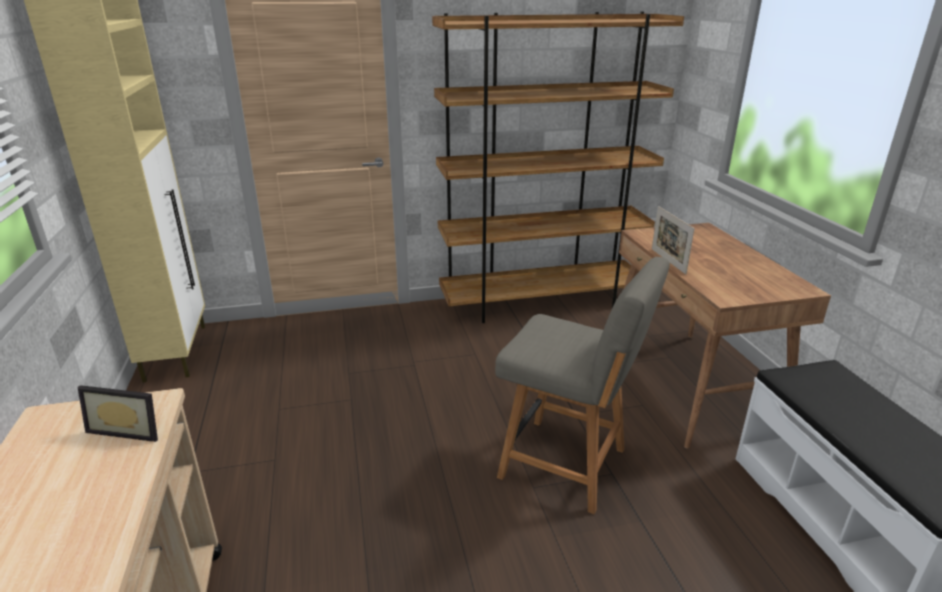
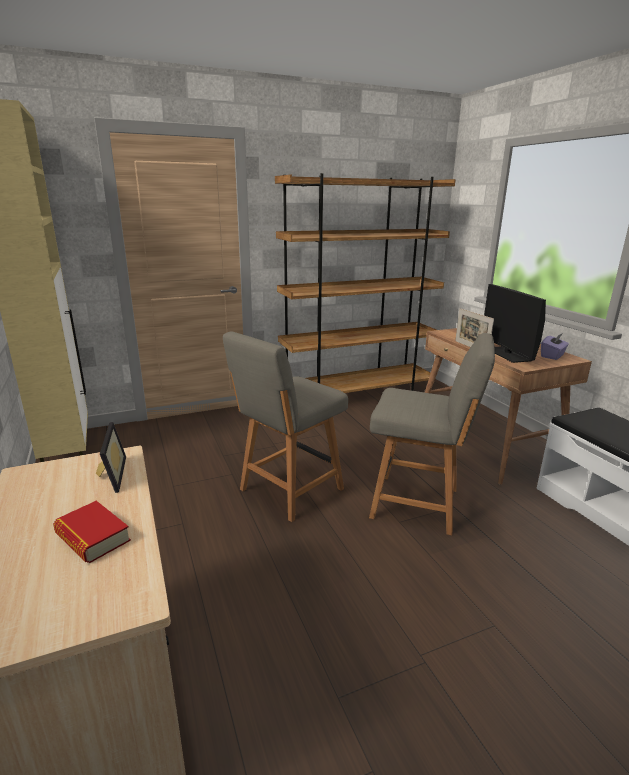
camera: 10 degrees left, 5 degrees down
picture frame [78,385,158,442] -> picture frame turned 105 degrees counterclockwise [96,422,126,493]
none -> book [53,501,131,563]
none -> grey chair [223,332,348,522]
none -> monitor [484,284,546,363]
none -> purple tissue box [541,333,569,360]

